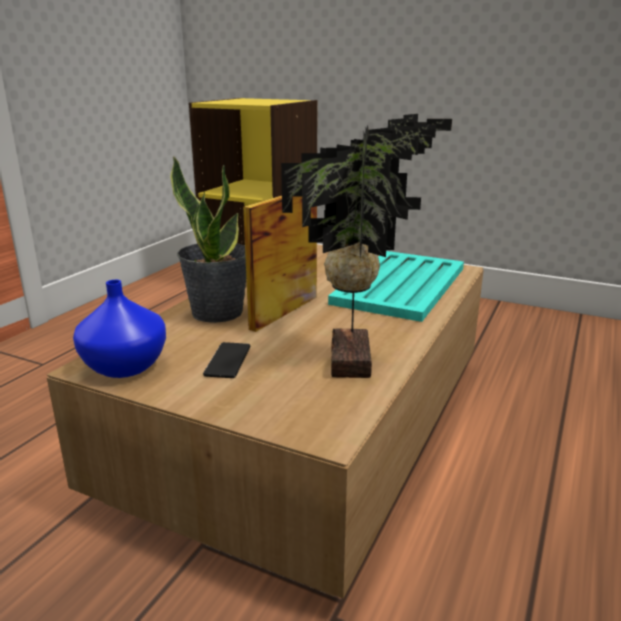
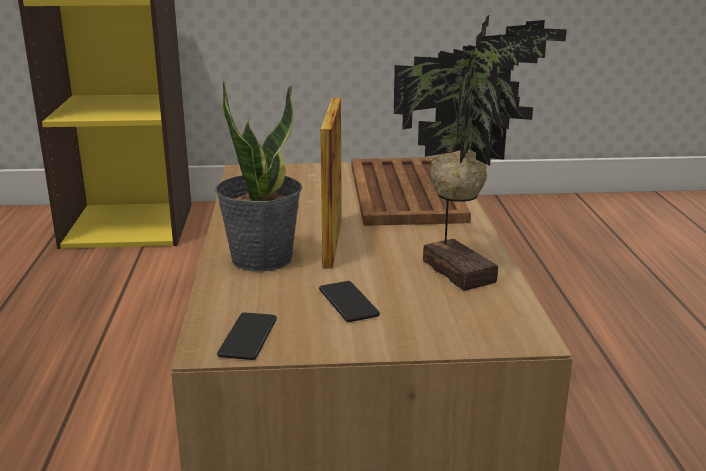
camera: 30 degrees left, 0 degrees up
blue vase [73,280,166,378] -> phone [217,312,277,360]
turquoise tray [328,251,464,322] -> brown tray [351,157,471,226]

